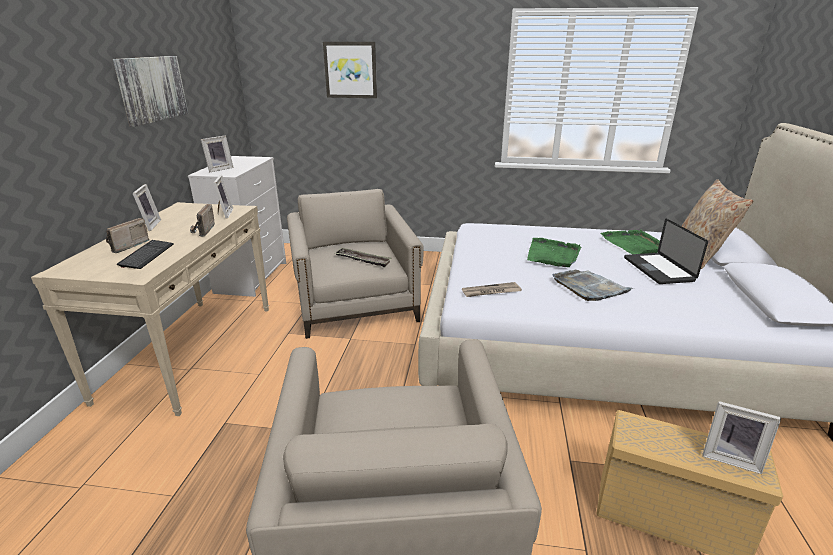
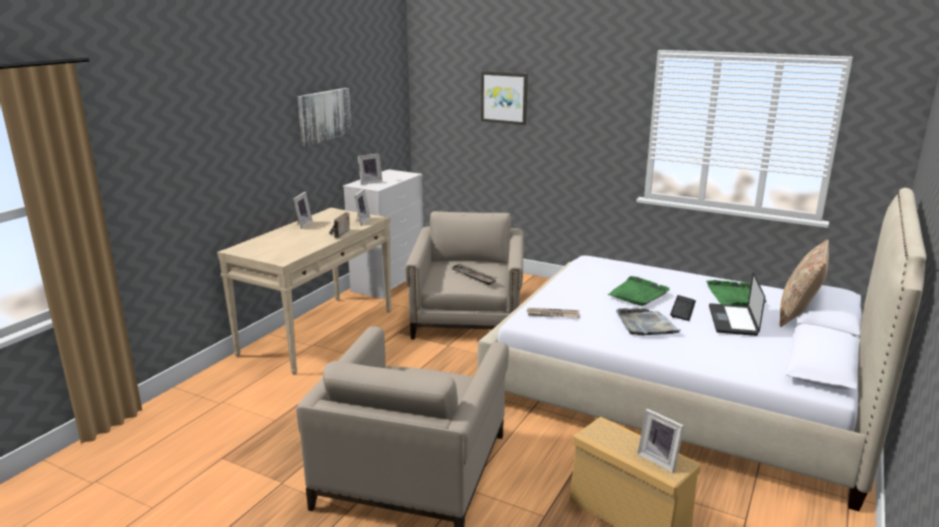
camera: 20 degrees right, 5 degrees down
radio [106,218,149,253] -> none
keyboard [117,240,174,269] -> keyboard moved to [670,295,696,321]

